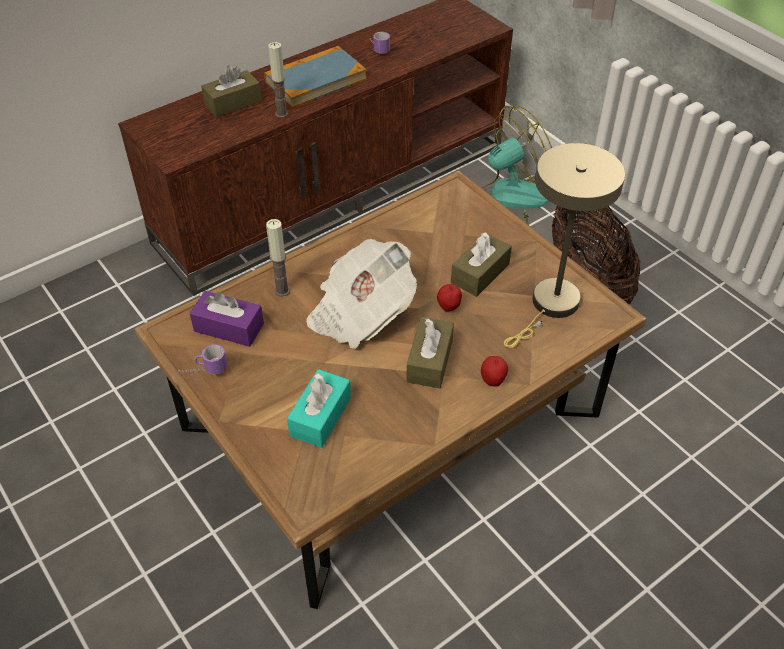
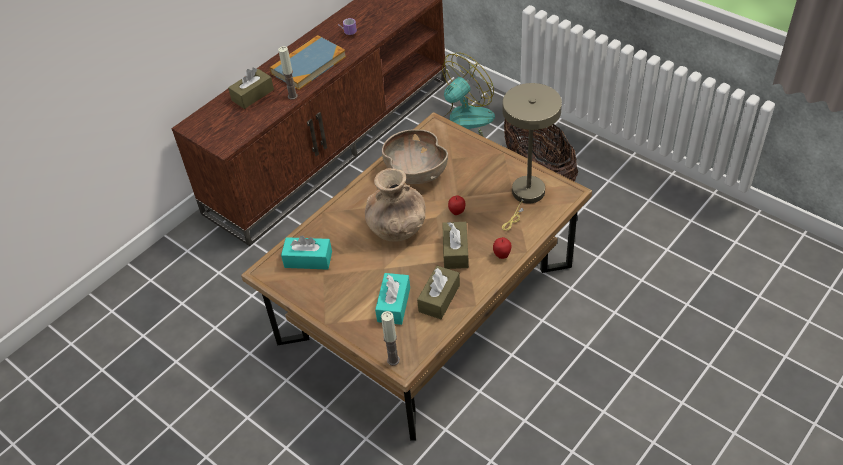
camera: 10 degrees left, 0 degrees up
mug [178,344,227,374] -> none
purple tissue box [190,291,264,347] -> turquoise tissue box [281,235,332,270]
candle [266,219,290,296] -> candle moved to [381,311,400,366]
newspaper [306,239,417,349] -> brown vase [365,168,426,241]
brown tissue box [451,232,512,297] -> brown tissue box moved to [417,266,460,319]
none -> brown bowl [382,129,448,184]

